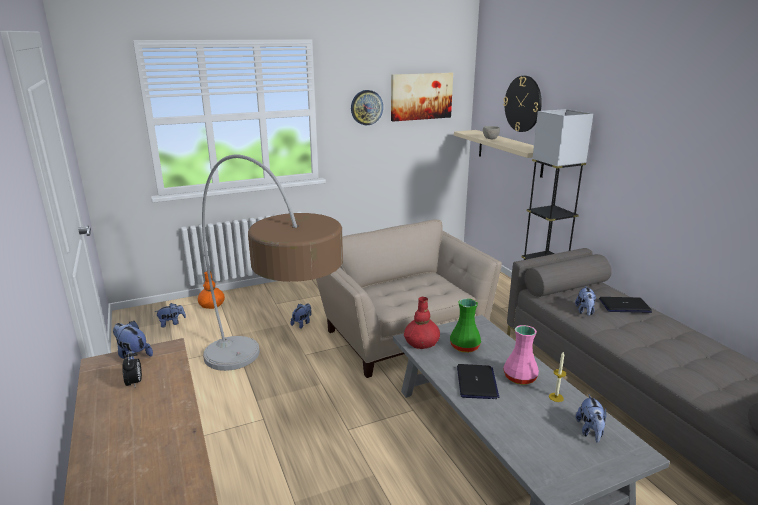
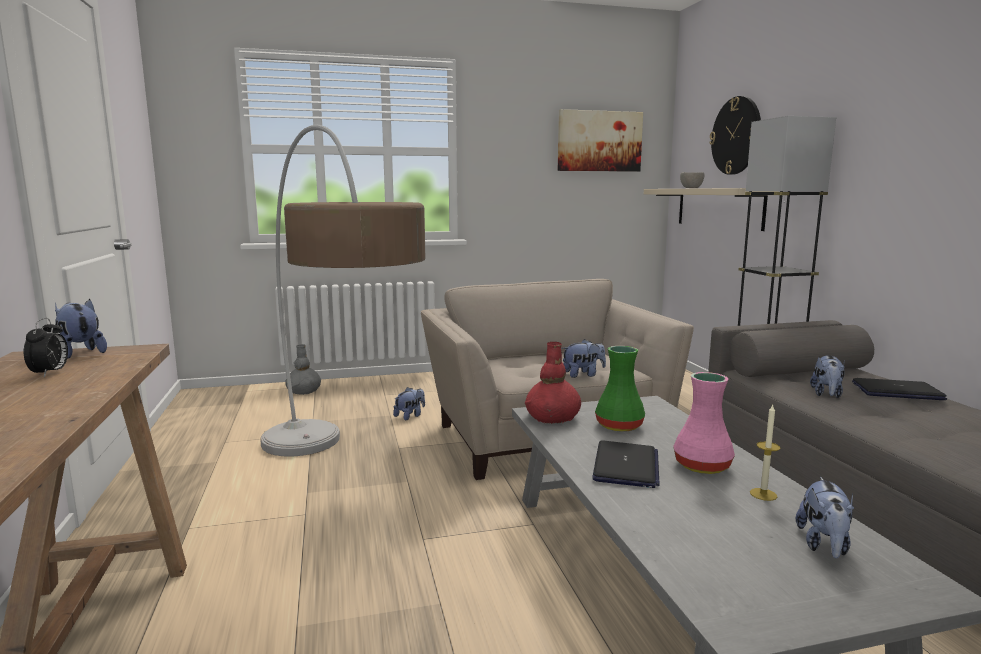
camera: 10 degrees right, 10 degrees down
plush toy [155,303,186,328] -> plush toy moved to [562,339,606,378]
orange vase [198,271,225,309] -> grey vase [285,345,321,395]
wall clock [351,90,383,125] -> none

